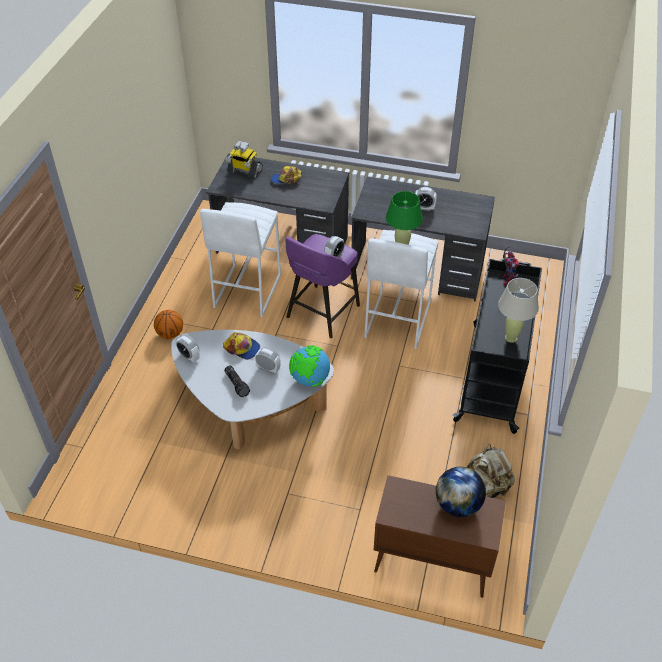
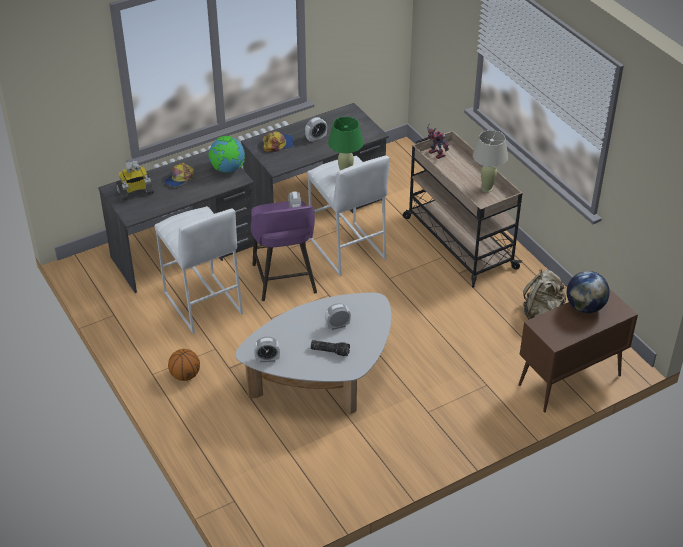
camera: 45 degrees left, 5 degrees down
cap [223,332,260,360] -> cap moved to [263,131,294,152]
globe [289,345,330,387] -> globe moved to [208,136,245,173]
black cart [453,258,542,434] -> beige cart [403,131,522,288]

